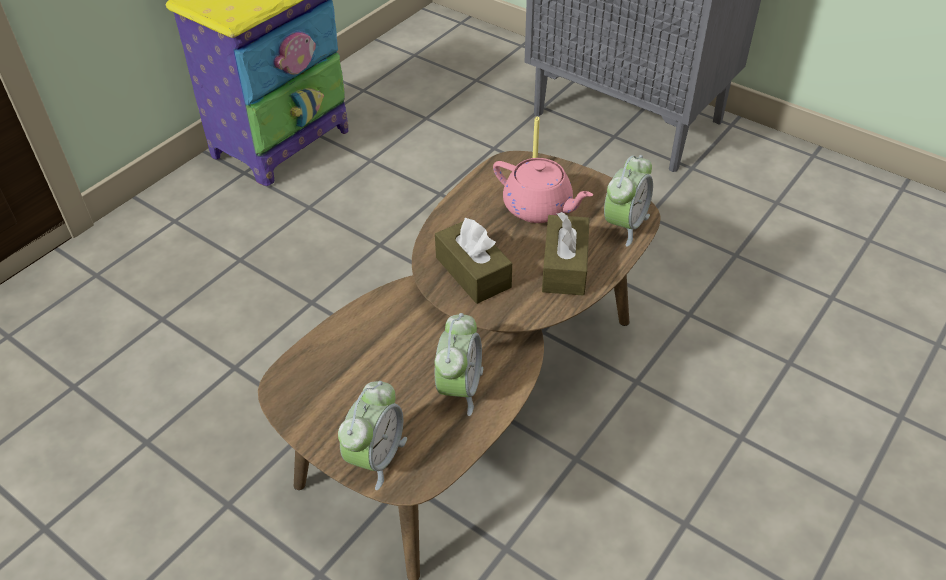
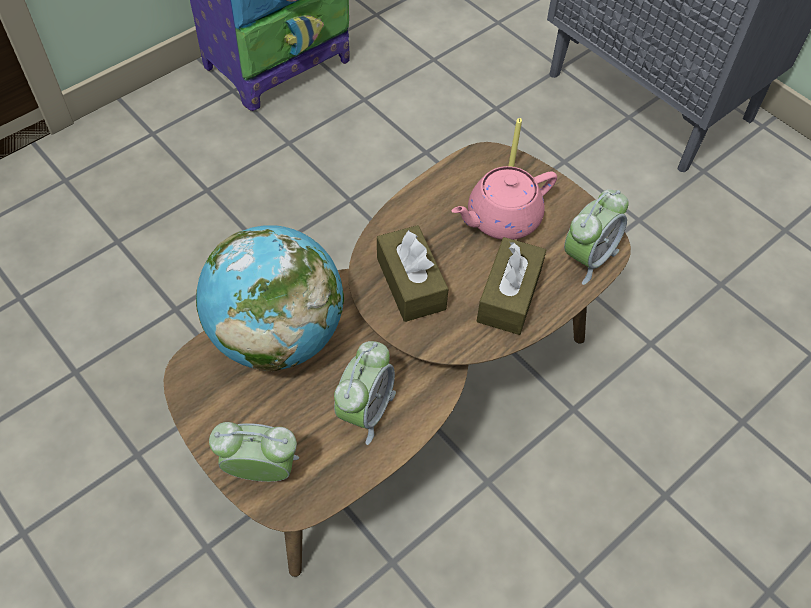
camera: 10 degrees right, 10 degrees up
alarm clock [338,381,407,490] -> alarm clock turned 120 degrees counterclockwise [209,422,299,482]
pink teapot [493,158,593,223] -> pink teapot turned 105 degrees clockwise [452,166,557,240]
none -> globe [196,225,344,372]

